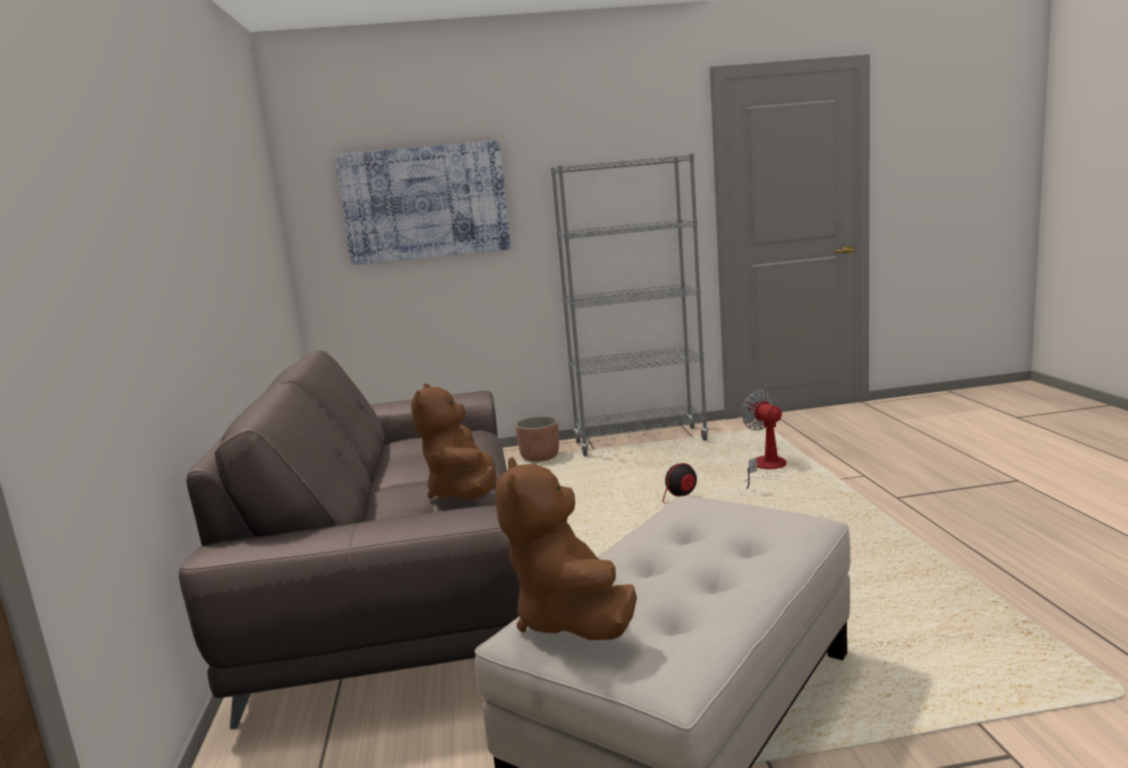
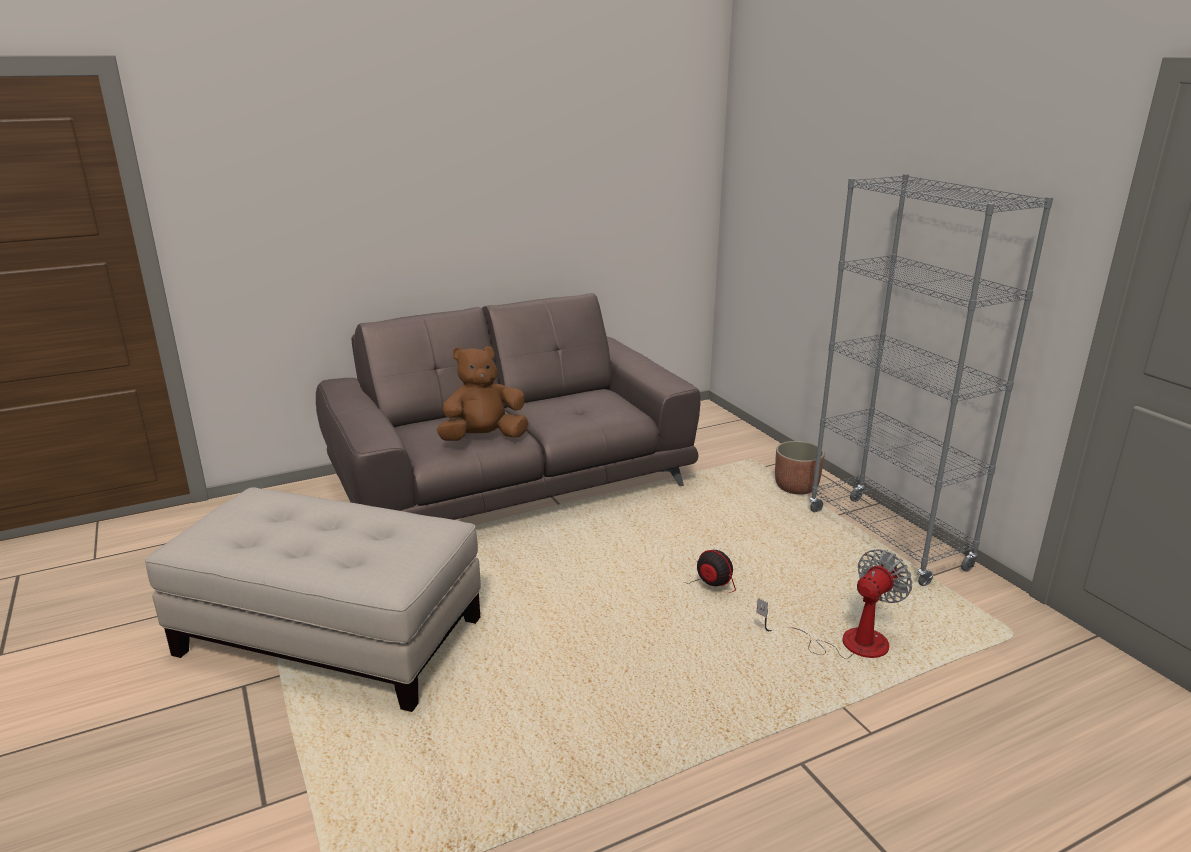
camera: 70 degrees right, 10 degrees up
picture [334,140,511,265] -> none
brown plush toy [496,457,637,640] -> none

